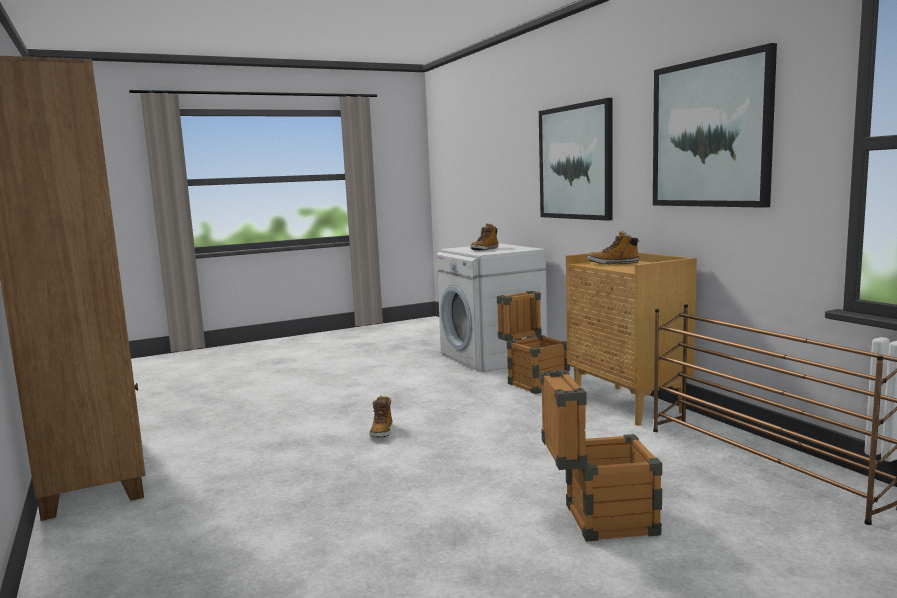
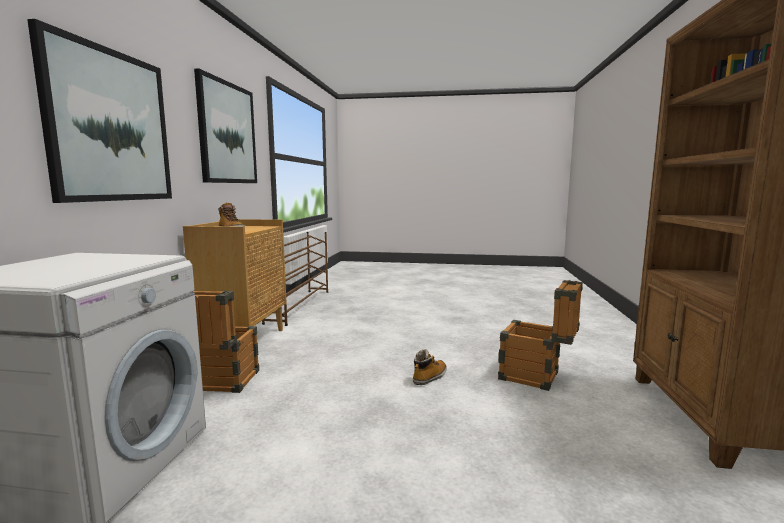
camera: 145 degrees left, 0 degrees up
boot [470,224,498,250] -> none
crate [540,370,663,542] -> crate moved to [498,280,583,391]

